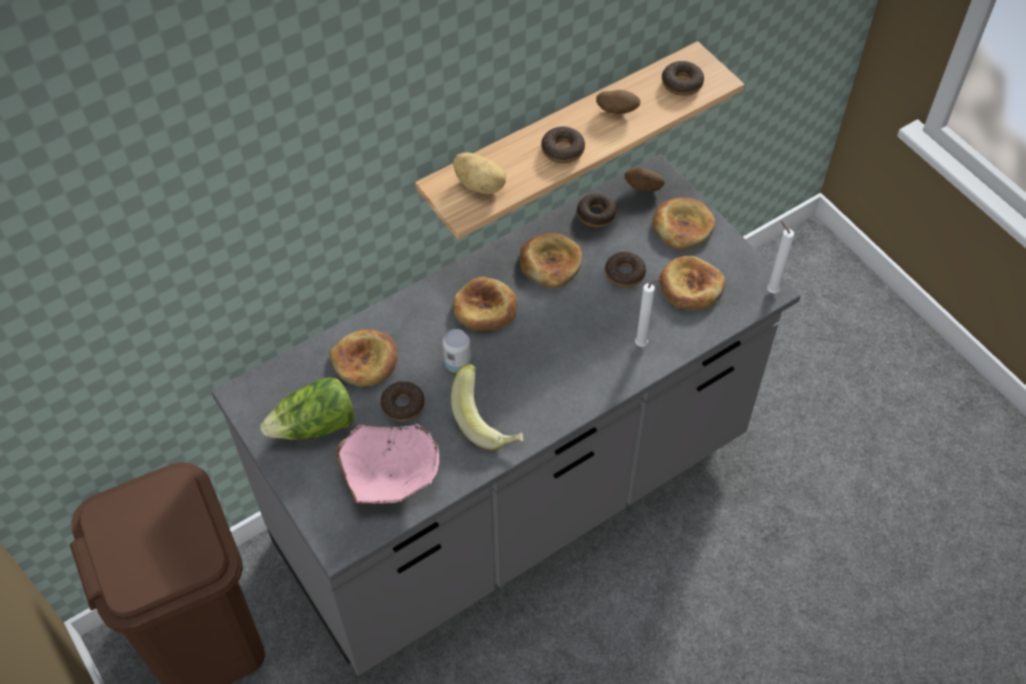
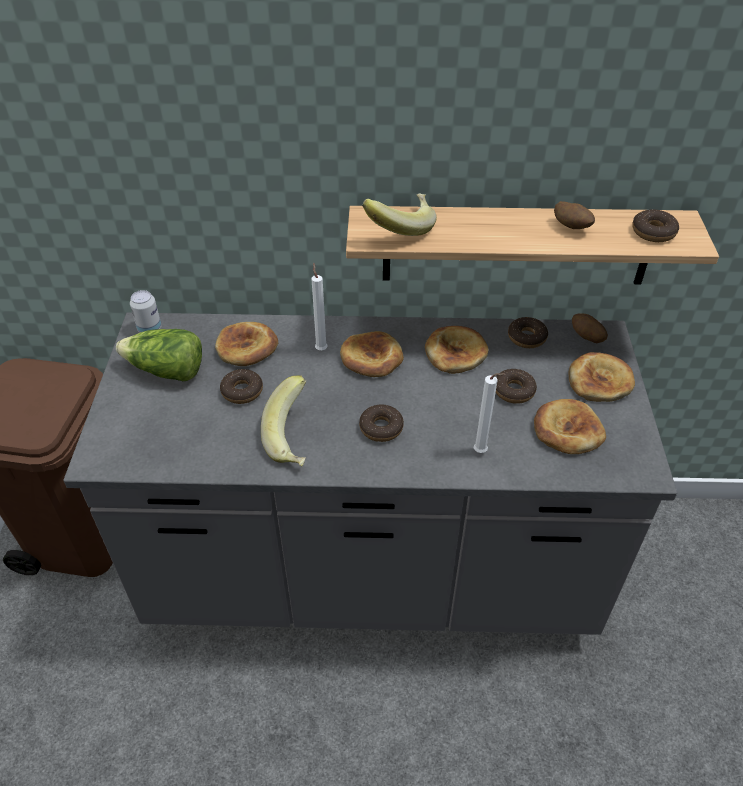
camera: 35 degrees right, 10 degrees down
pink bowl [335,424,439,504] -> none
can [443,329,471,373] -> can moved to [130,290,161,333]
potato [453,153,506,194] -> banana [362,193,437,236]
donut [541,127,585,164] -> donut moved to [359,404,404,442]
white candle [767,221,794,293] -> white candle moved to [312,263,328,350]

